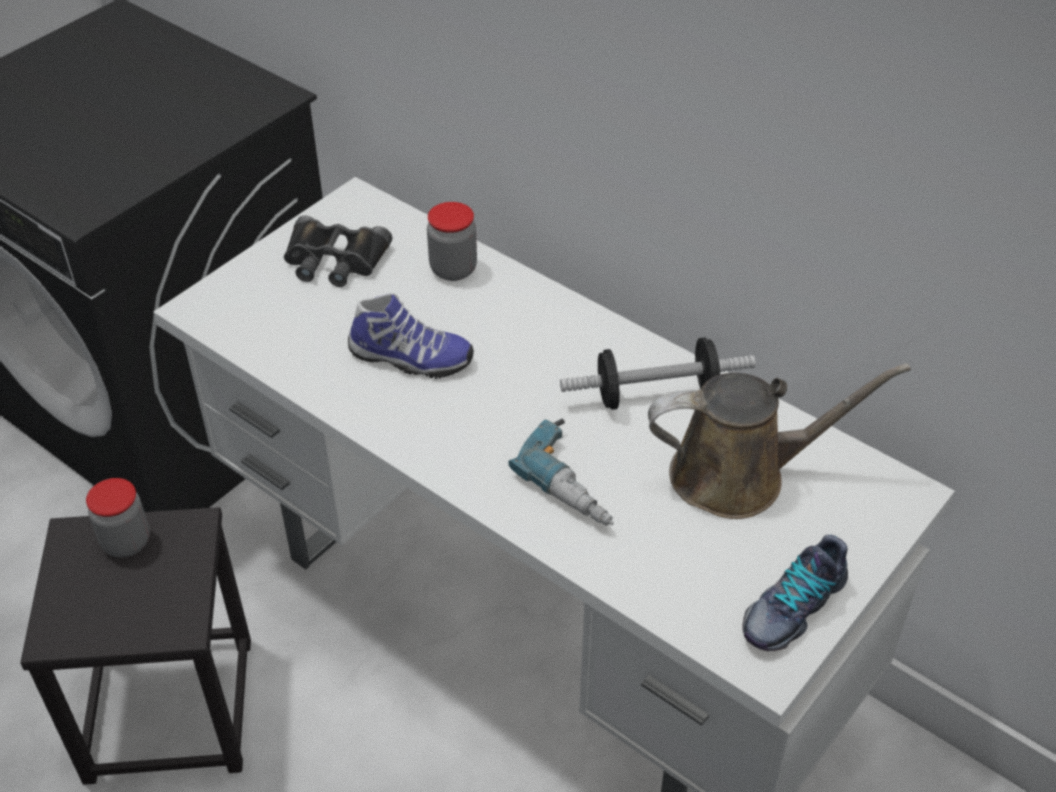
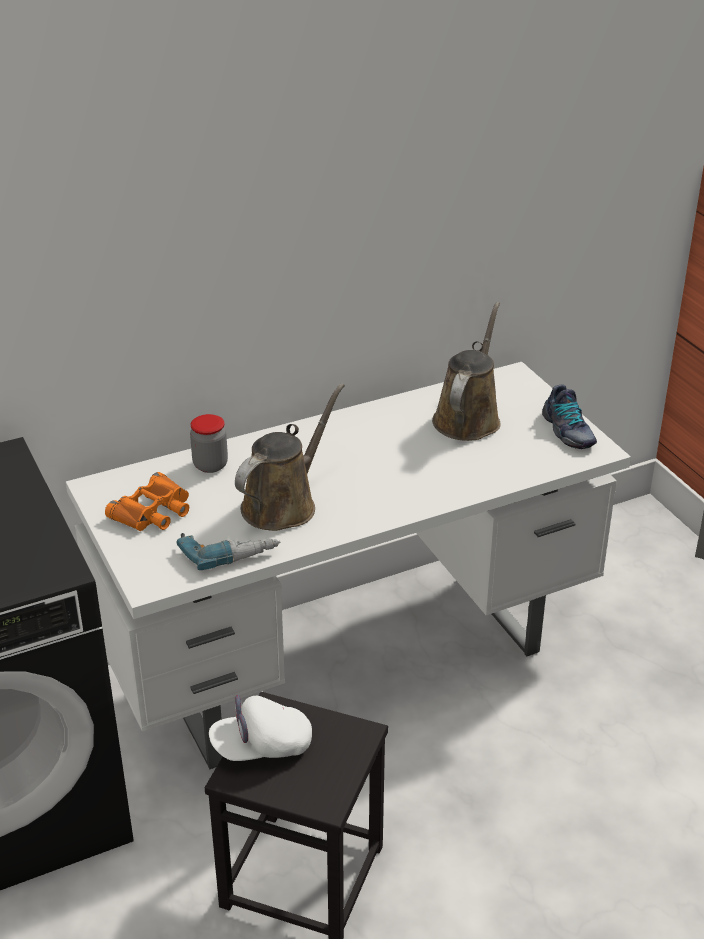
camera: 65 degrees left, 10 degrees down
jar [86,478,150,557] -> white cap [209,695,312,761]
black binoculars [284,215,392,287] -> orange binoculars [105,472,189,531]
shoe [348,294,474,379] -> brown watering can [235,383,345,531]
power drill [508,418,614,526] -> power drill moved to [177,533,281,570]
dumbbell [560,337,756,410] -> none

